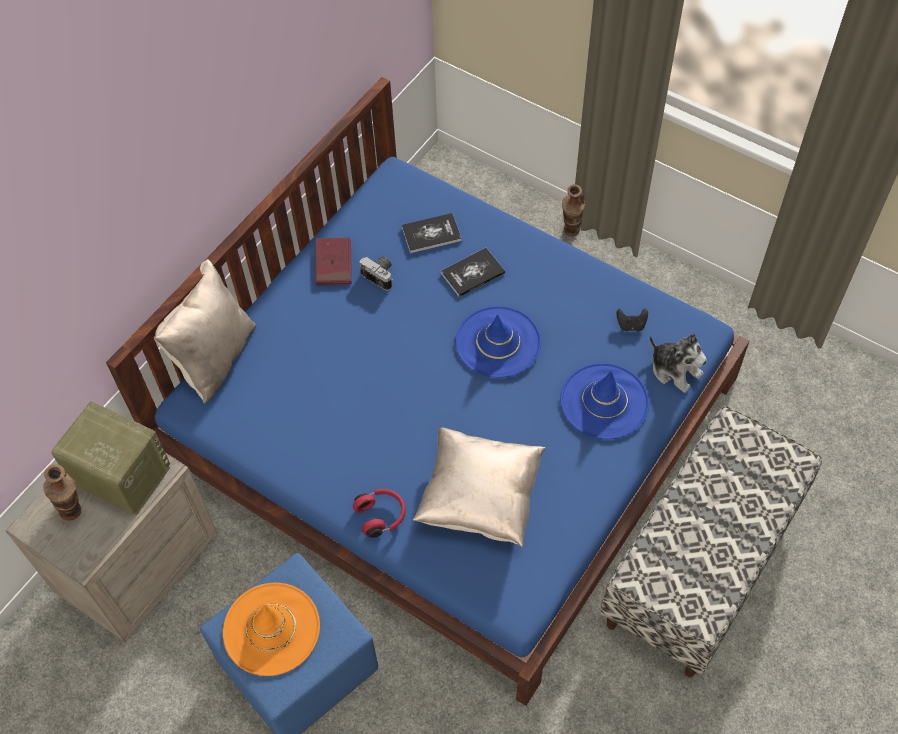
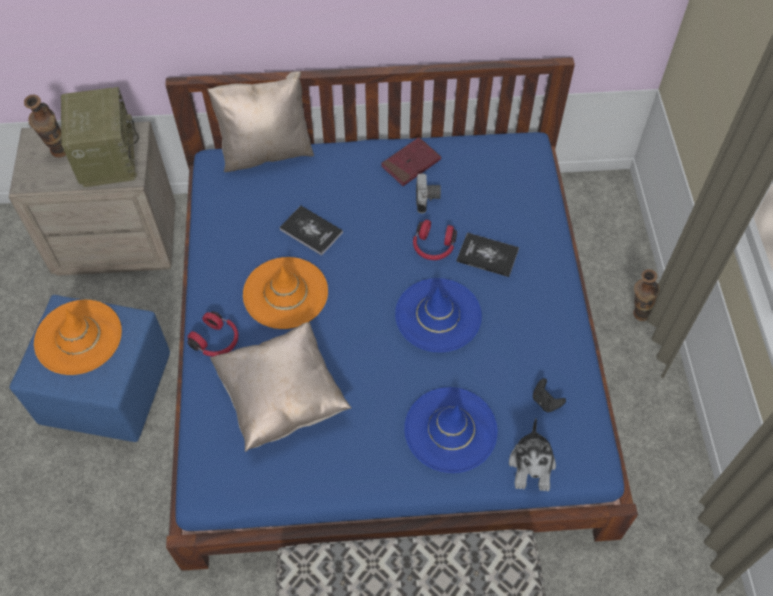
camera: 50 degrees right, 0 degrees up
book [401,213,462,253] -> book moved to [279,206,343,256]
none -> orange hat [243,257,328,329]
none -> red headphones [413,220,457,260]

